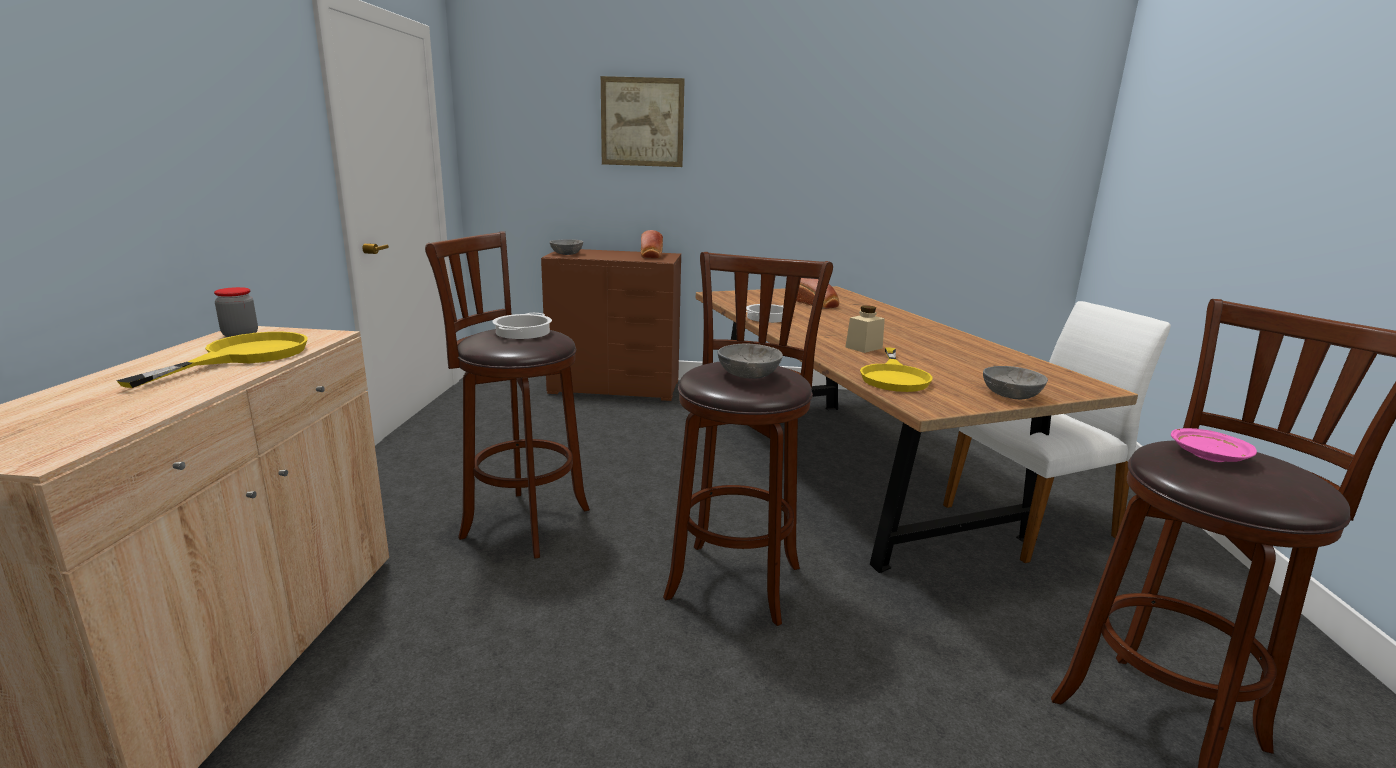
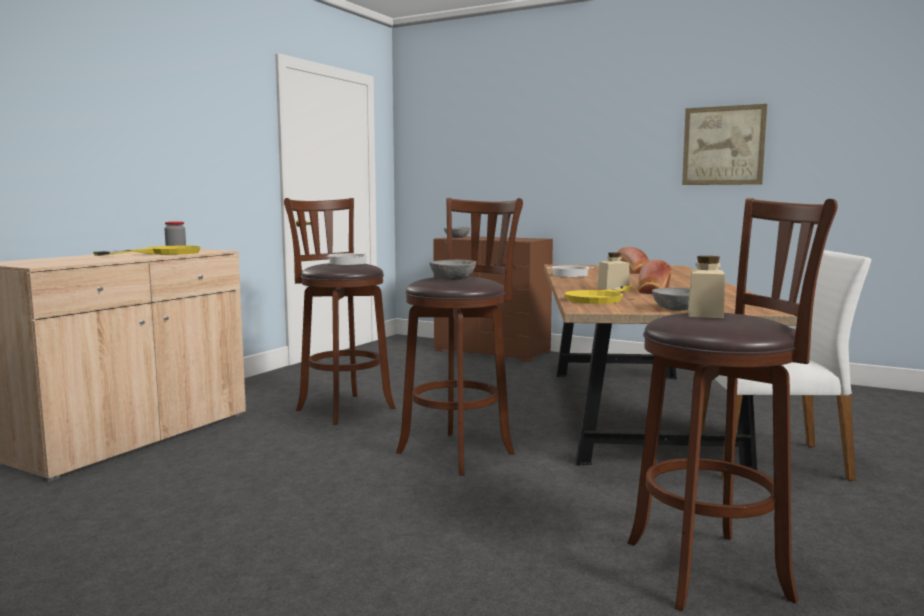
camera: 25 degrees right, 10 degrees down
picture [601,76,685,167] -> picture moved to [682,104,767,185]
bread [641,230,663,259] -> bread moved to [638,260,672,294]
pink plate [1171,428,1257,462] -> beige jar [688,256,725,318]

